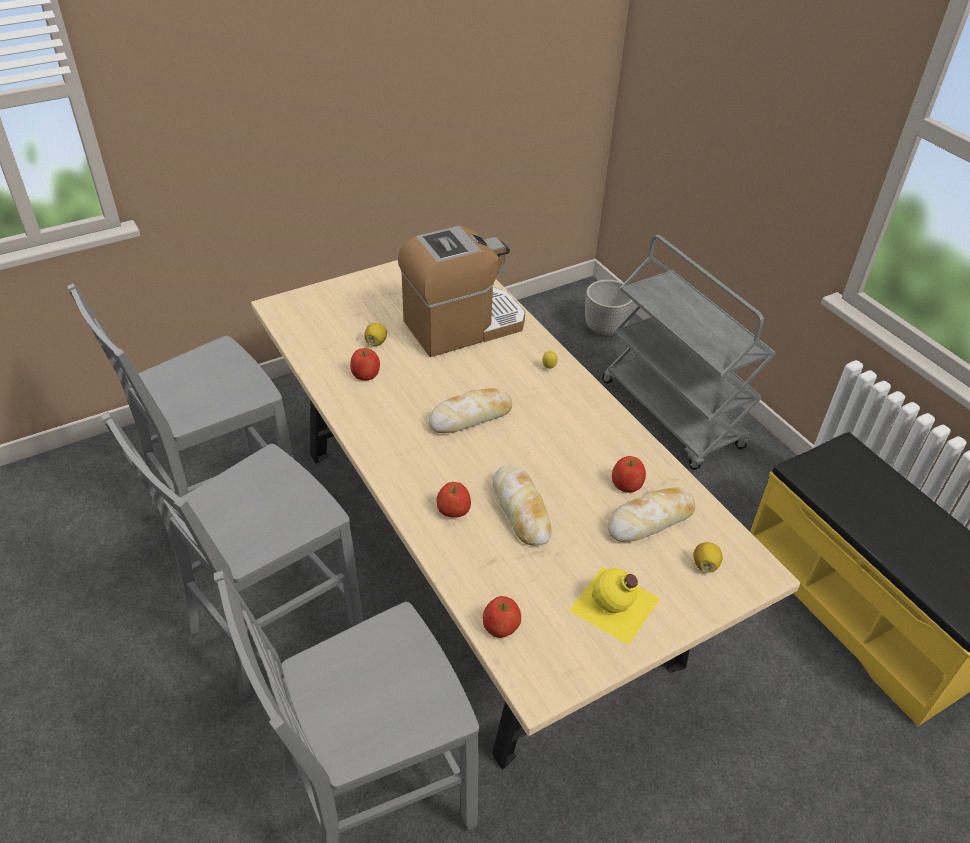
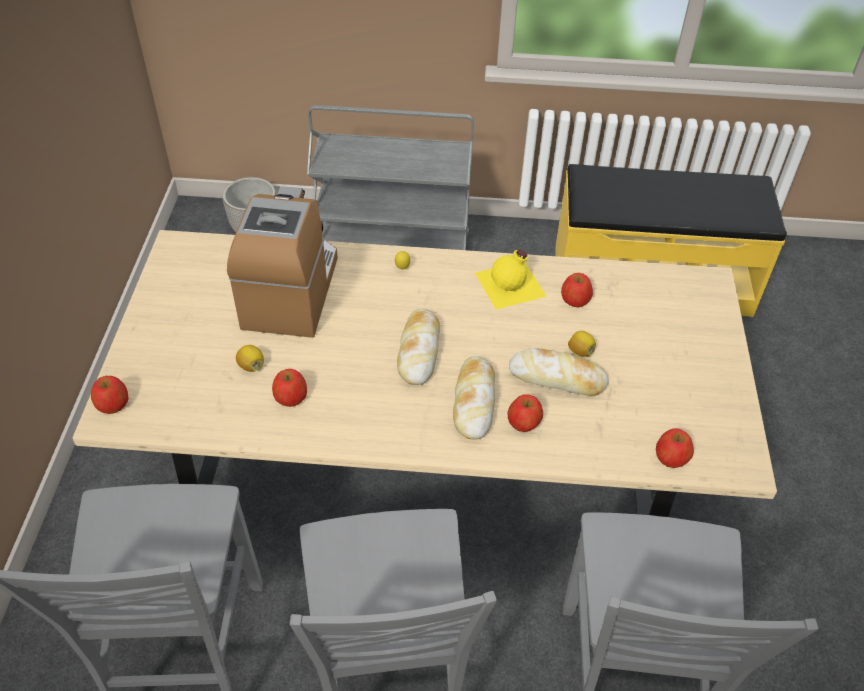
camera: 55 degrees left, 5 degrees up
yellow bottle [569,567,660,645] -> yellow bottle moved to [475,249,546,310]
bread [608,487,695,542] -> bread moved to [453,356,495,439]
lemon [693,542,723,573] -> lemon moved to [568,331,596,357]
none -> apple [91,376,128,414]

